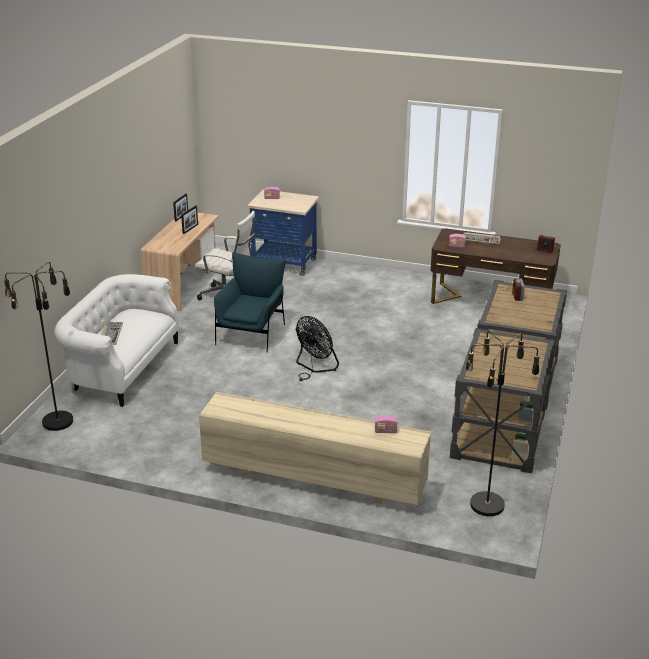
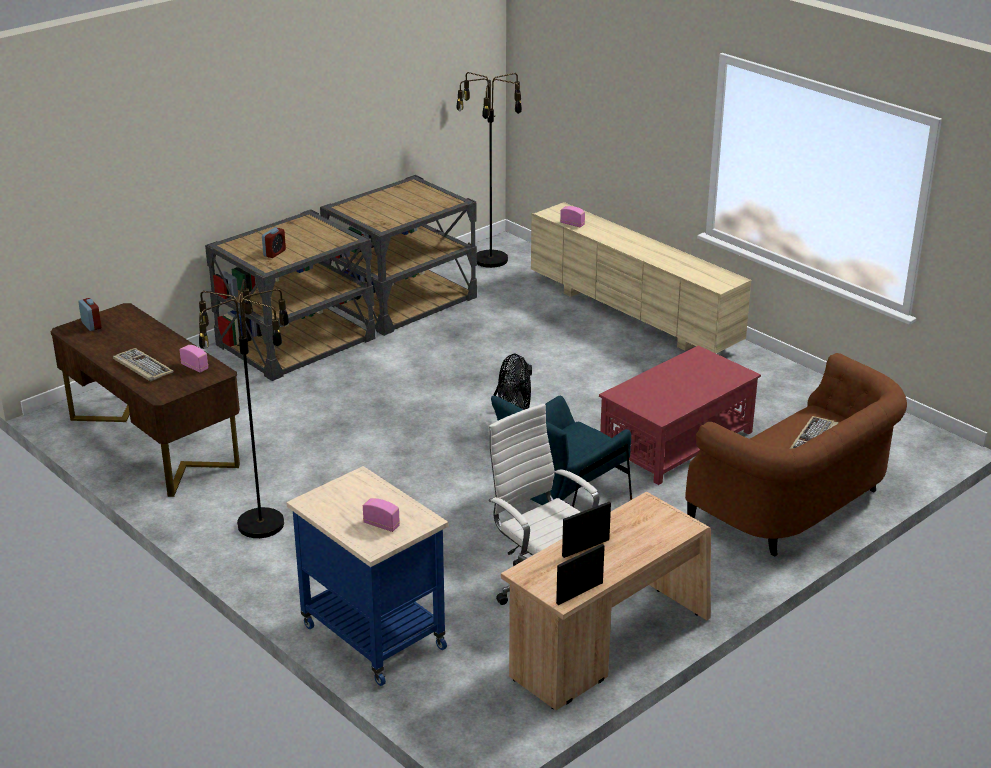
camera: 150 degrees left, 0 degrees up
floor lamp [4,261,73,431] -> floor lamp moved to [199,279,289,538]
white sofa [54,274,179,407] -> brown sofa [685,353,907,557]
none -> red coffee table [599,345,761,485]

